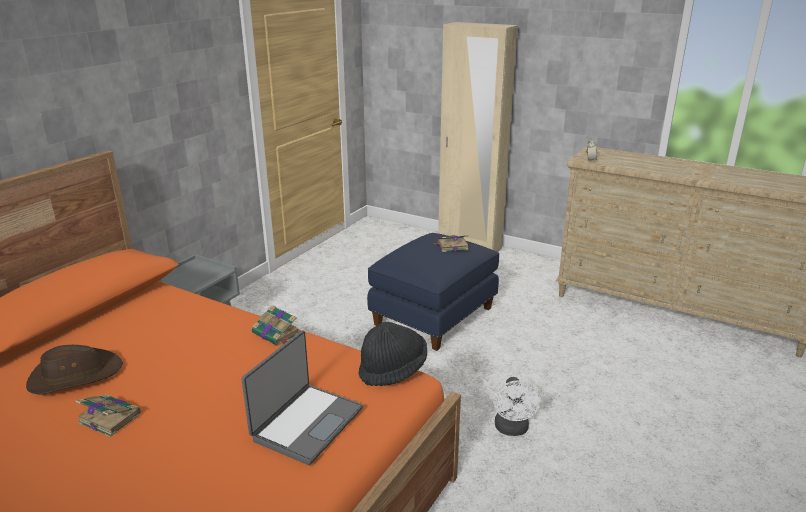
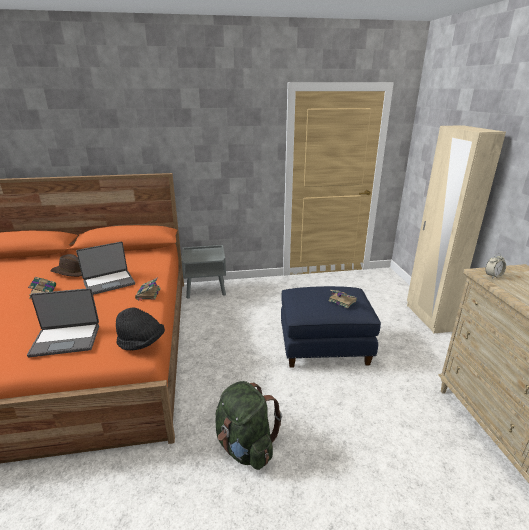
camera: 50 degrees right, 0 degrees up
white fan [494,377,541,436] -> green backpack [216,381,282,470]
none -> laptop [76,242,135,295]

